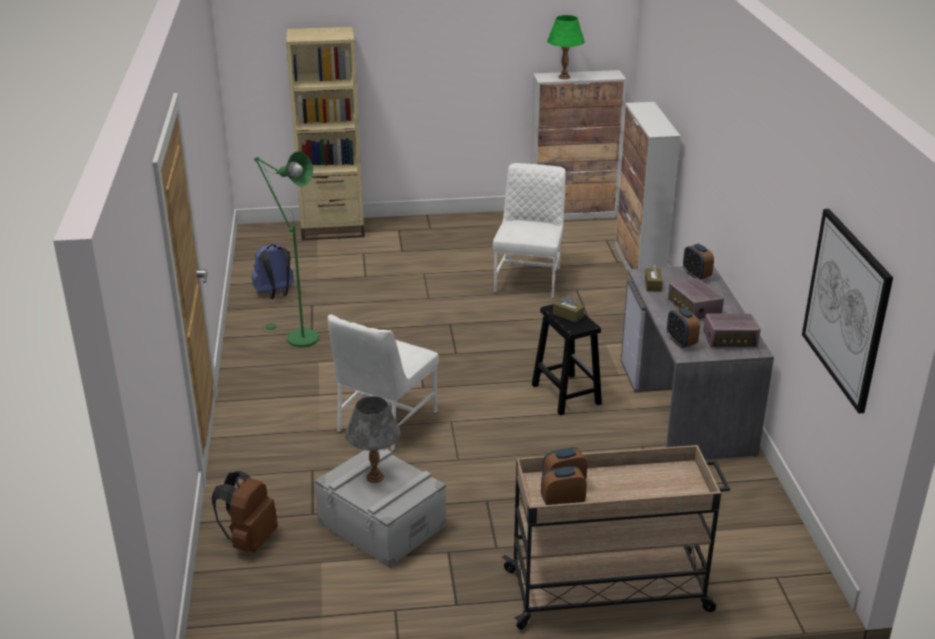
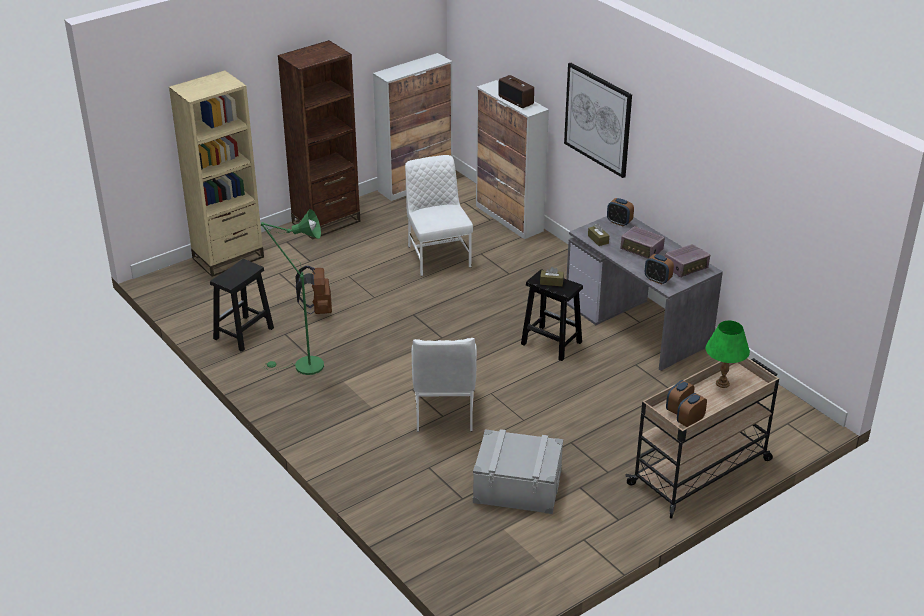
camera: 30 degrees left, 5 degrees up
brown backpack [211,471,278,553] -> brown backpack moved to [295,266,332,314]
blue backpack [252,244,294,299] -> black stool [210,259,274,352]
grey table lamp [345,396,401,483] -> none
green table lamp [547,15,585,79] -> green table lamp moved to [706,320,750,388]
picture [802,209,893,413] -> picture moved to [564,63,632,178]
none -> brown bookcase [278,40,360,240]
none -> radio [498,75,534,108]

